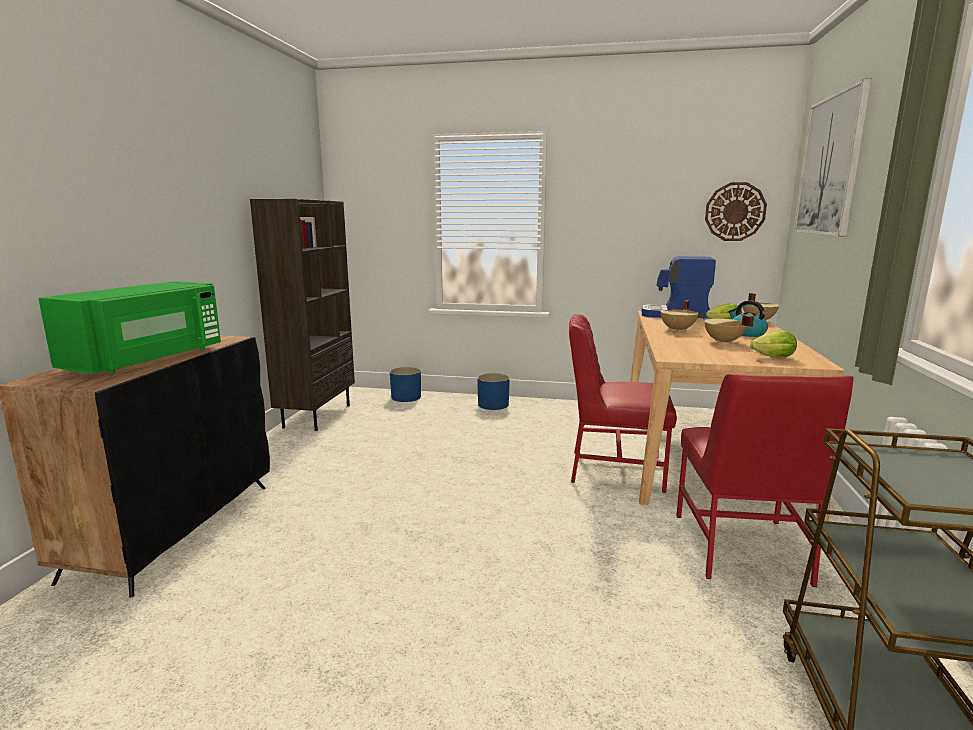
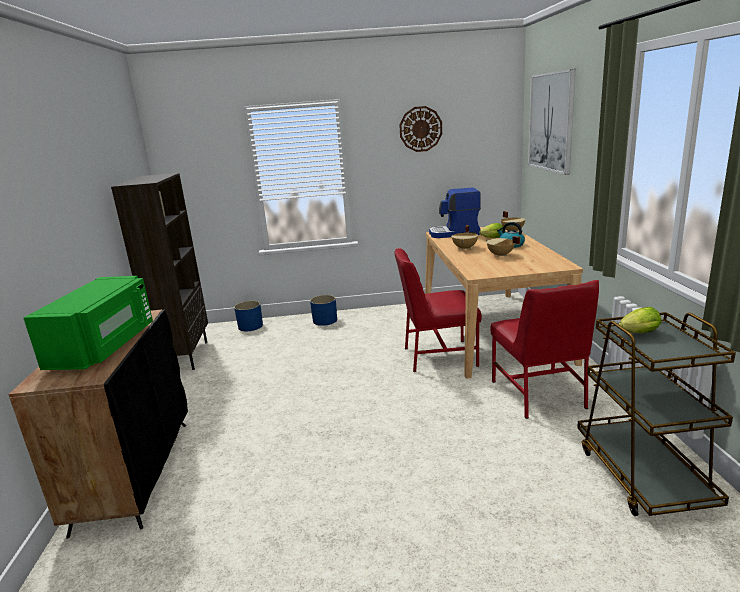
camera: 15 degrees left, 5 degrees up
wall clock [705,182,767,241] -> wall clock moved to [399,106,442,152]
lettuce [750,331,797,358] -> lettuce moved to [619,307,661,333]

